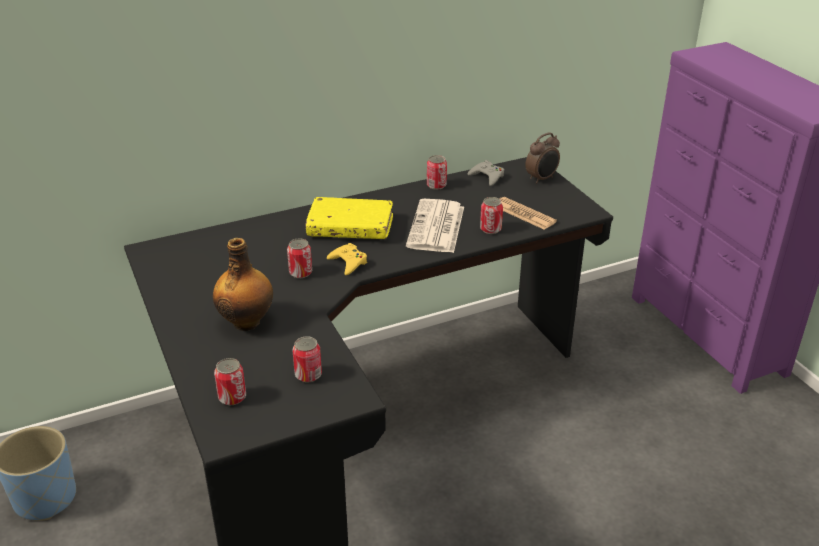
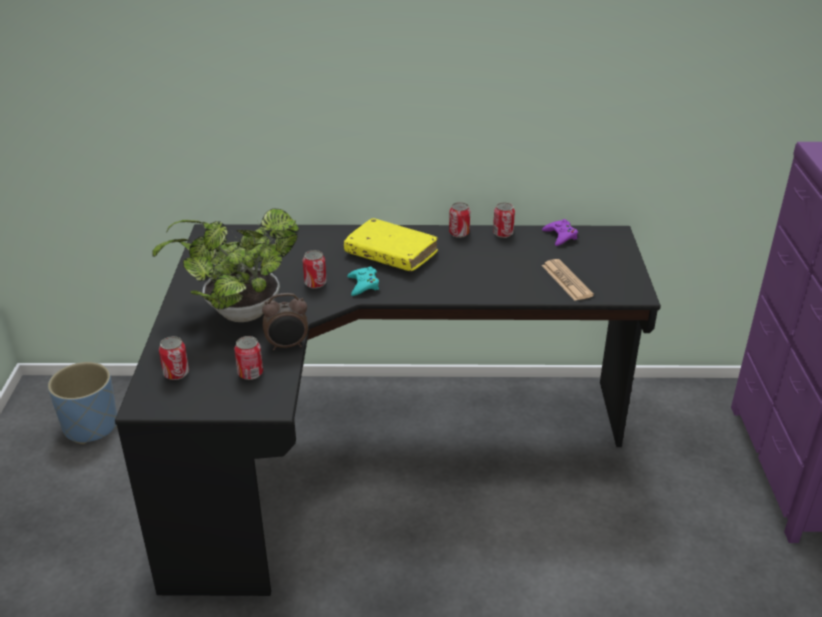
camera: 25 degrees right, 0 degrees up
bottle [213,238,273,331] -> potted plant [152,208,299,322]
yellow game controller [327,243,367,275] -> turquoise game controller [347,267,379,296]
newspaper [406,199,464,253] -> none
grey game controller [468,160,504,186] -> purple game controller [542,219,578,246]
can [480,197,503,234] -> can moved to [449,202,470,238]
alarm clock [525,133,560,184] -> alarm clock moved to [262,293,308,350]

